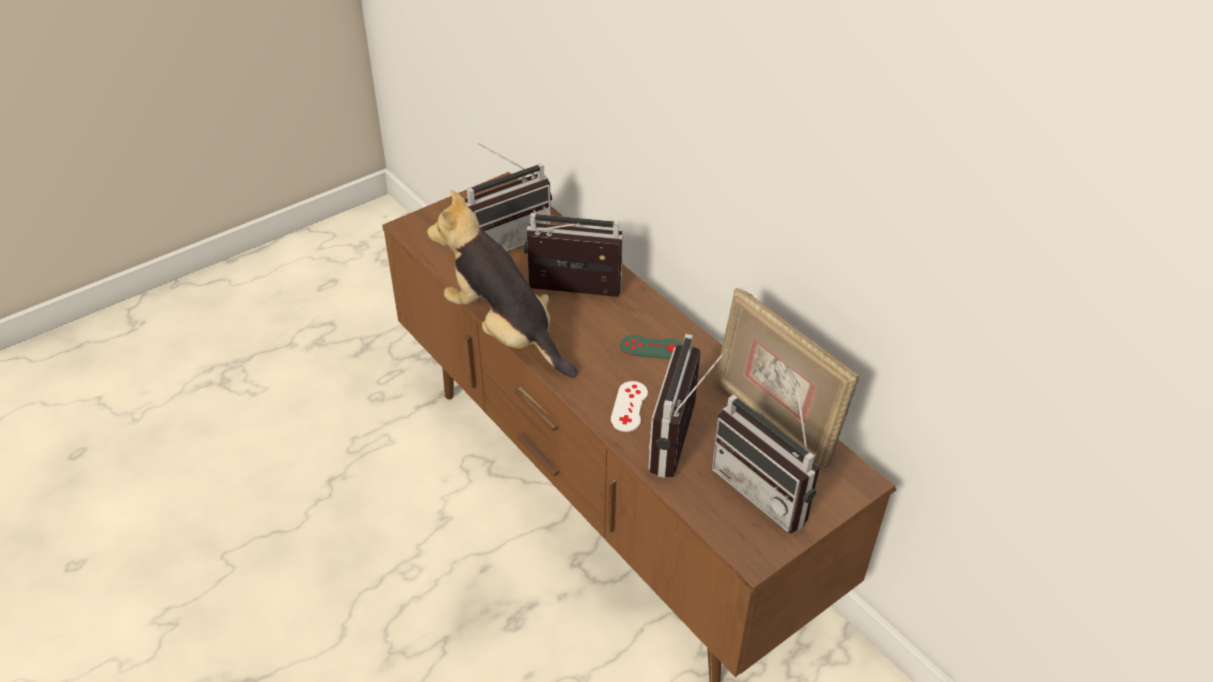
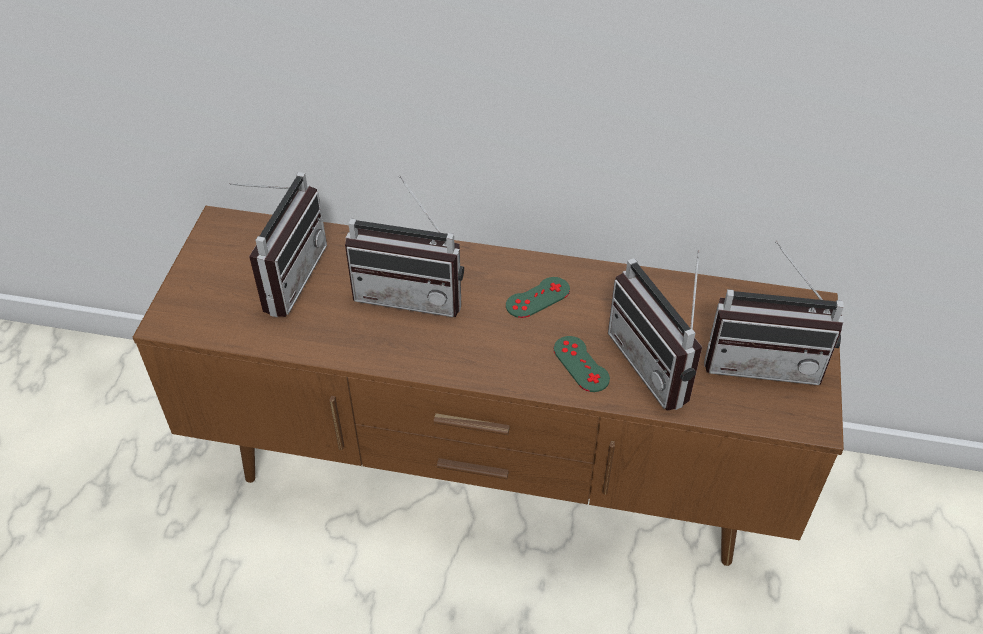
camera: 40 degrees left, 5 degrees up
plush toy [427,190,578,377] -> none
radio [524,213,623,297] -> radio turned 135 degrees counterclockwise [345,175,464,317]
white game controller [610,381,648,432] -> green game controller [554,336,610,392]
picture frame [715,288,859,471] -> none

